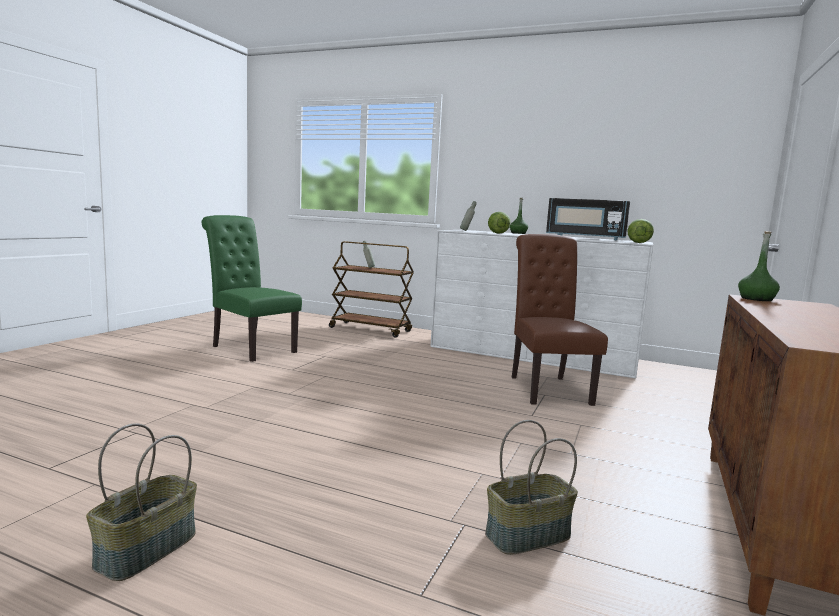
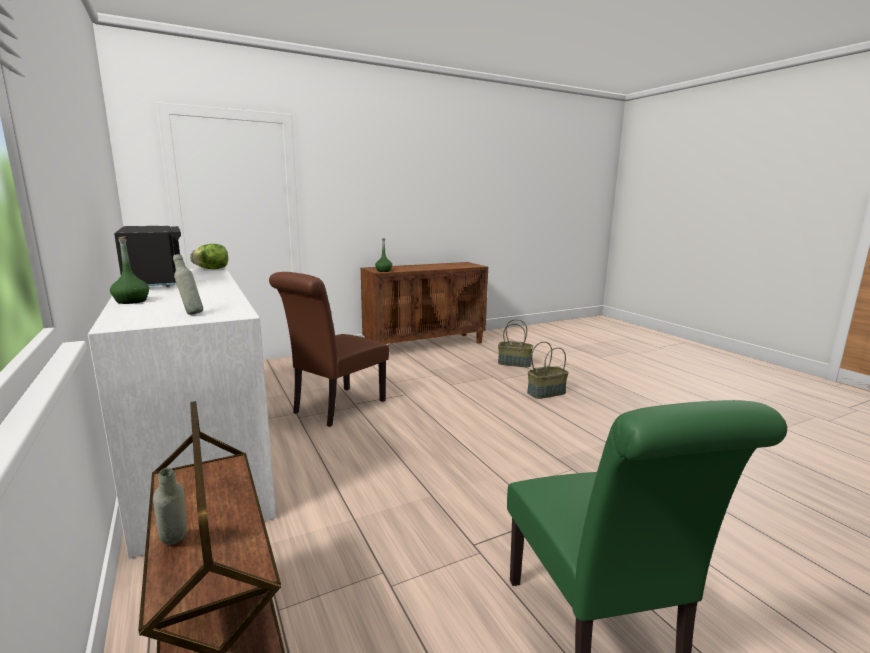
camera: 140 degrees left, 5 degrees up
basket [86,423,197,581] -> basket moved to [527,341,569,399]
lettuce [488,212,511,234] -> none

